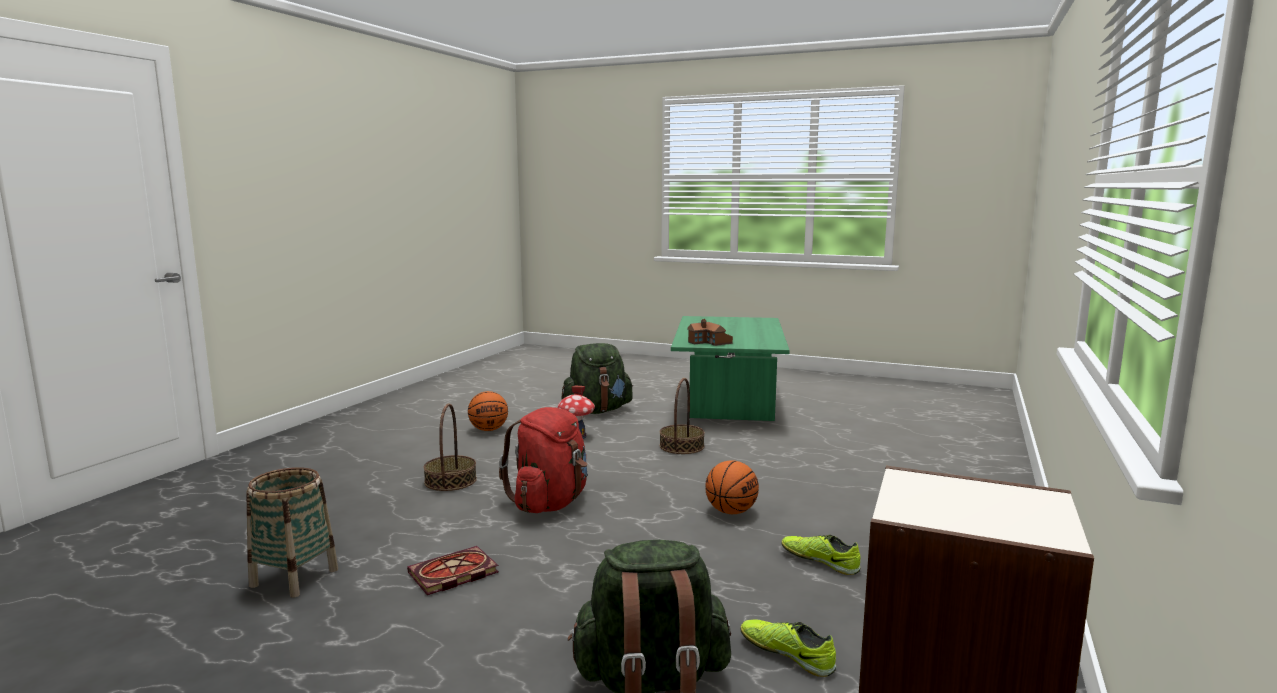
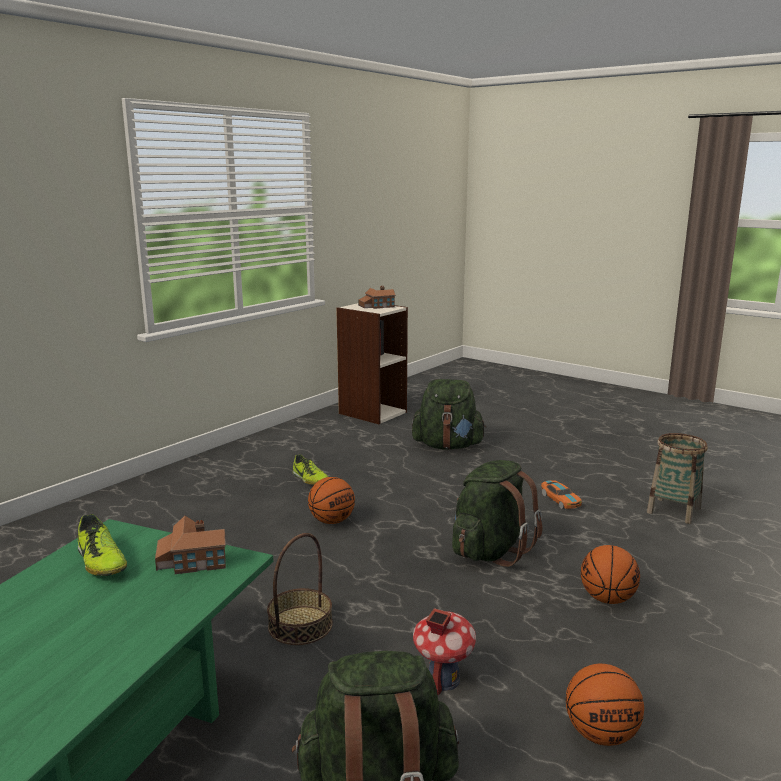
camera: 165 degrees left, 5 degrees up
book [407,546,499,595] -> toy car [541,480,582,509]
basket [423,403,477,491] -> basketball [581,545,640,604]
red backpack [499,407,588,513] -> green backpack [452,460,543,567]
shoe [740,620,836,677] -> shoe moved to [78,514,127,576]
none -> toy house [358,286,396,309]

